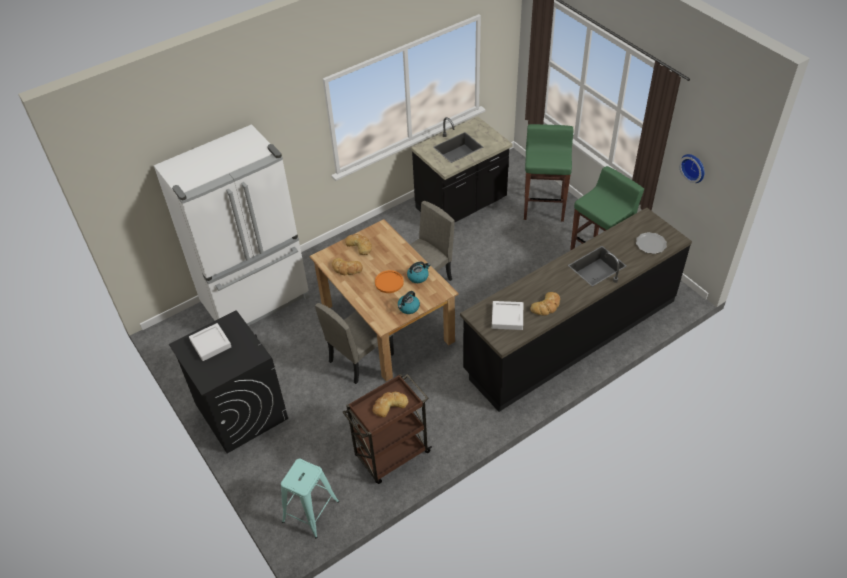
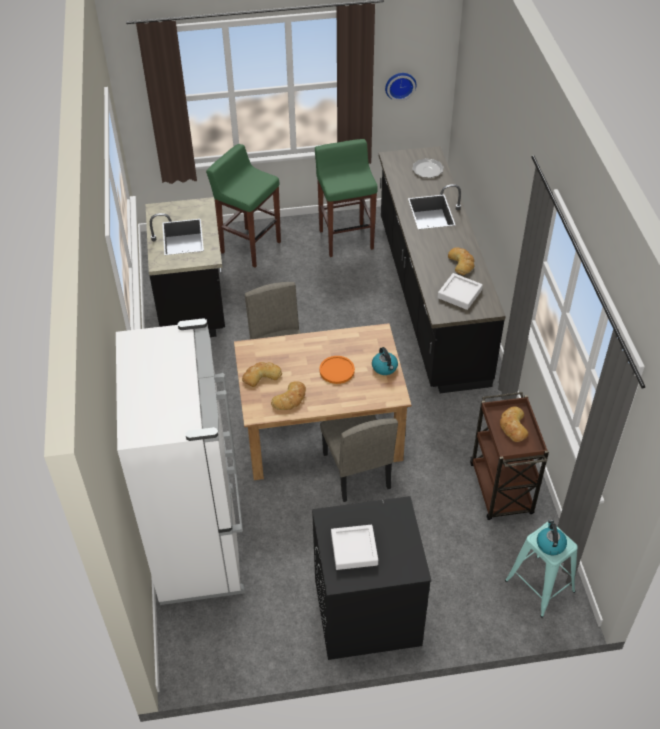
camera: 65 degrees left, 0 degrees up
kettle [407,262,430,283] -> kettle moved to [537,519,567,555]

